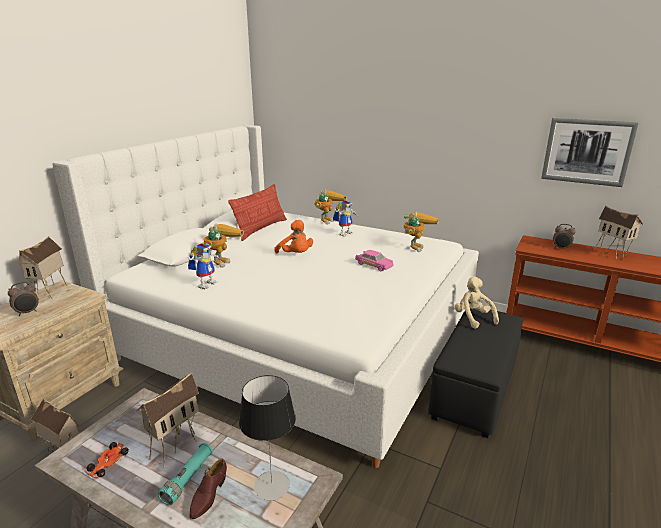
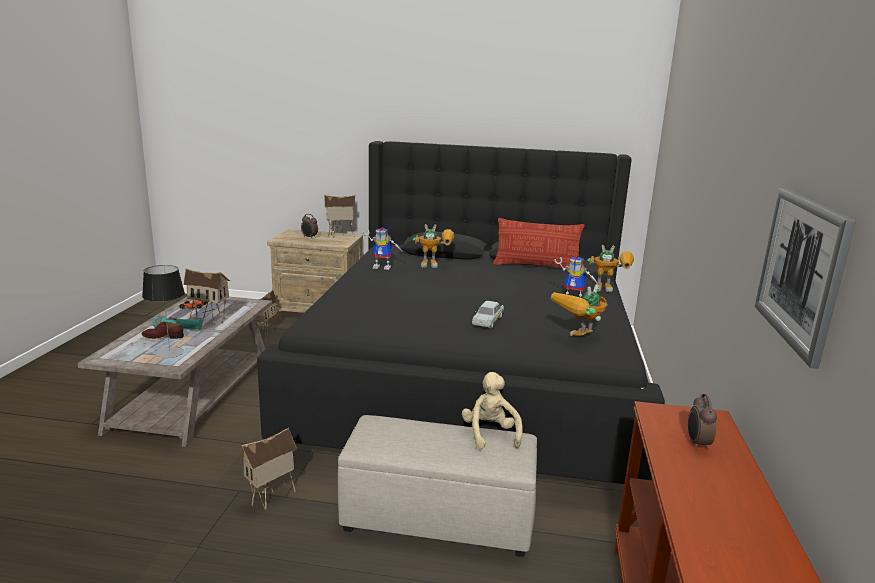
camera: 70 degrees right, 5 degrees down
white bed [52,125,479,468] -> black bed [257,141,665,484]
orange plush toy [274,220,313,254] -> none
pink toy car [355,250,394,271] -> white toy car [472,301,504,329]
toy robot [404,211,439,252] -> toy robot turned 135 degrees clockwise [551,284,608,336]
black ottoman [428,310,523,438] -> beige ottoman [338,415,537,557]
beige plush toy [455,276,499,329] -> beige plush toy turned 60 degrees counterclockwise [462,372,523,449]
toy house [593,205,644,259] -> toy house moved to [240,428,297,510]

